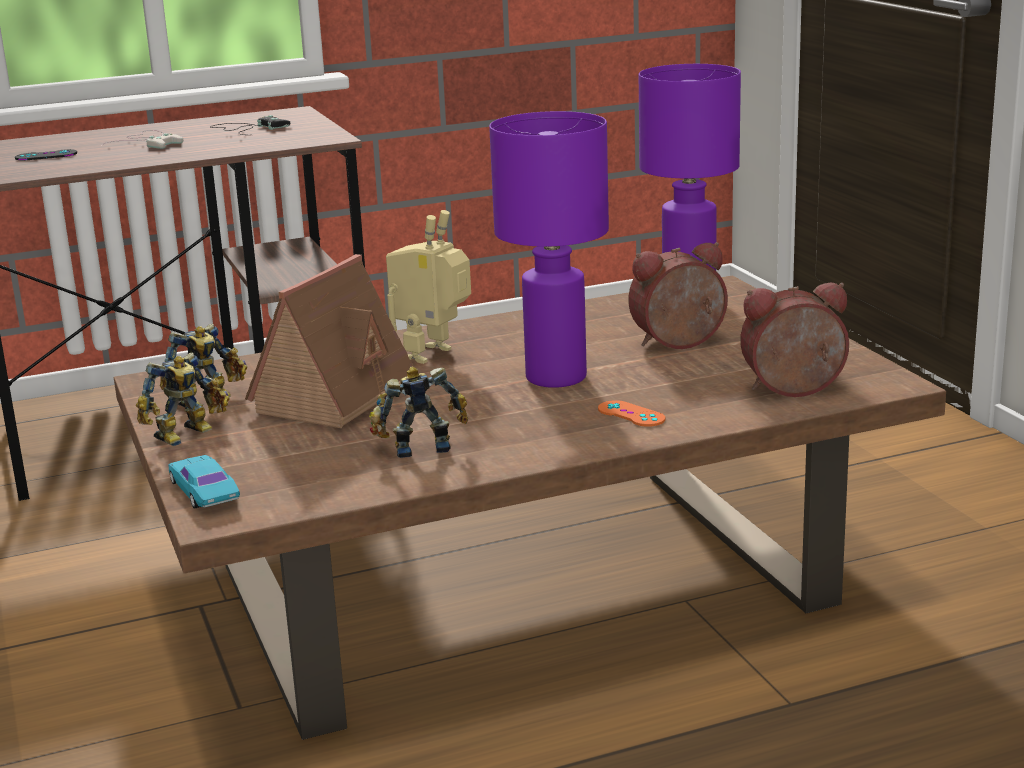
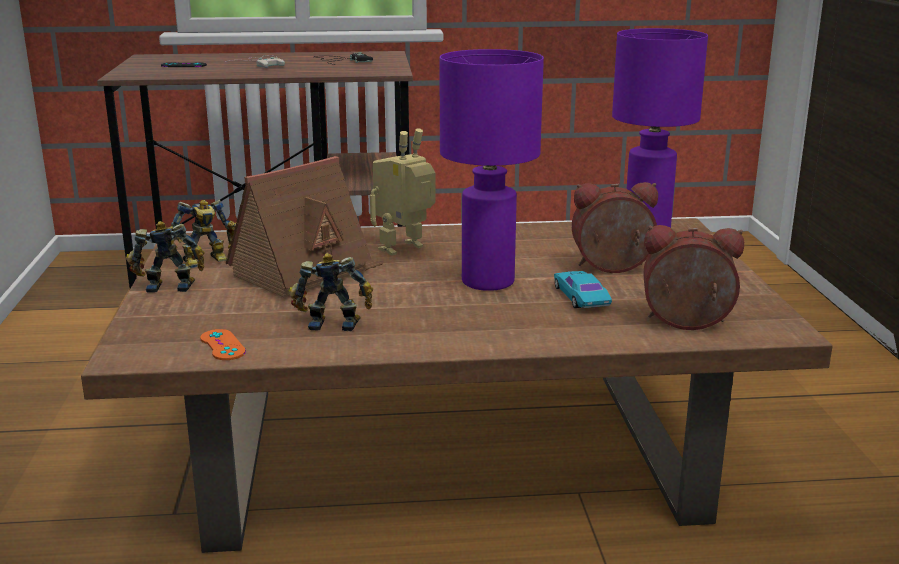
camera: 15 degrees right, 0 degrees up
toy robot [136,353,229,446] -> toy robot turned 150 degrees counterclockwise [126,221,205,292]
turquoise toy car [168,455,240,509] -> turquoise toy car moved to [554,271,612,308]
orange game controller [598,400,666,427] -> orange game controller moved to [200,329,246,360]

